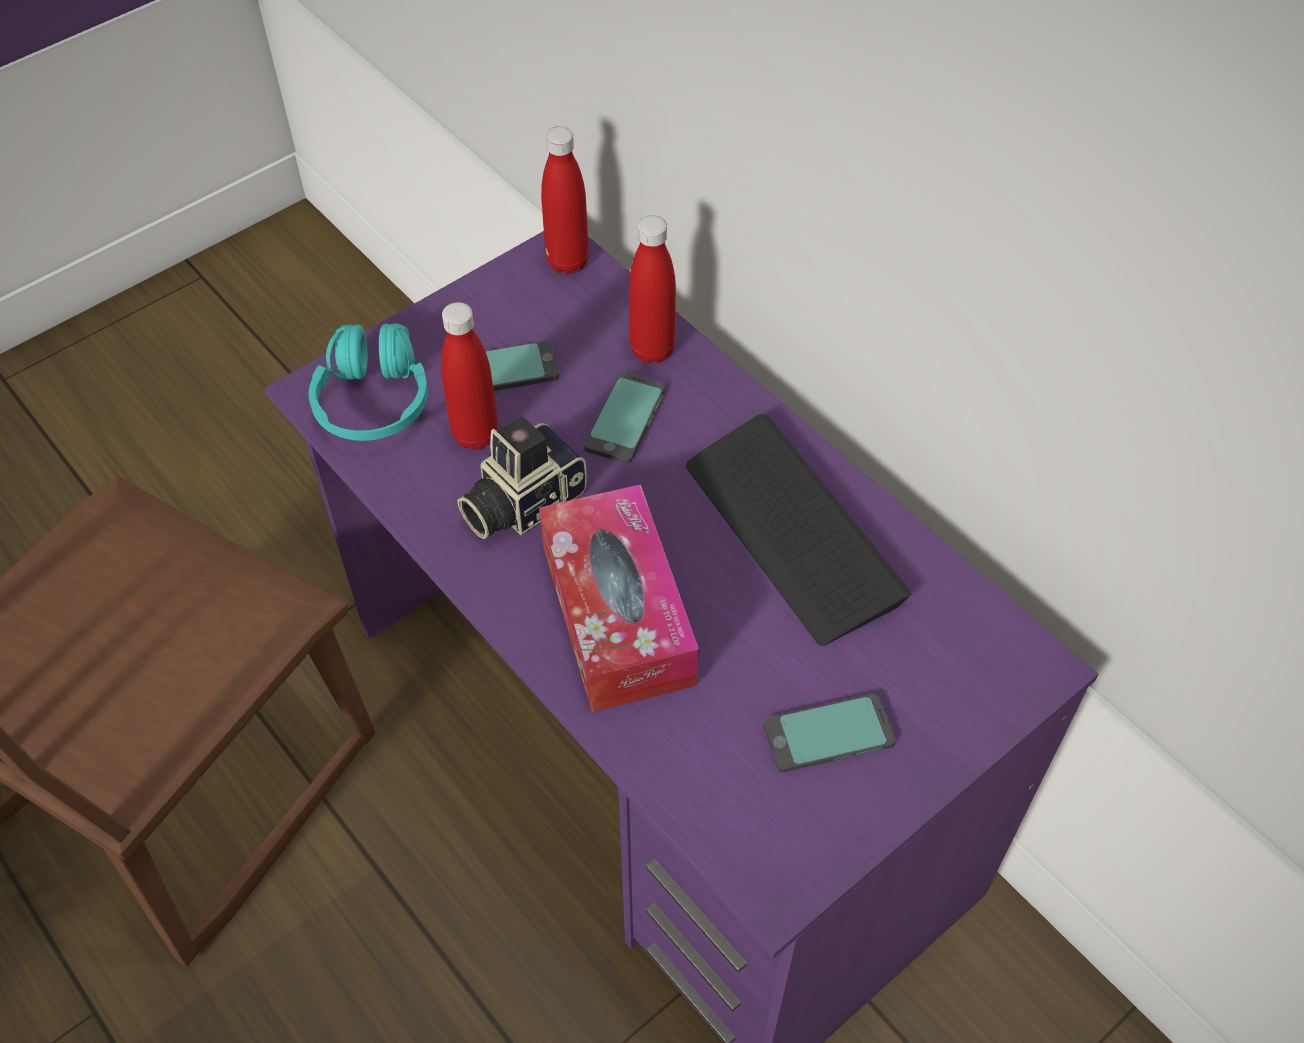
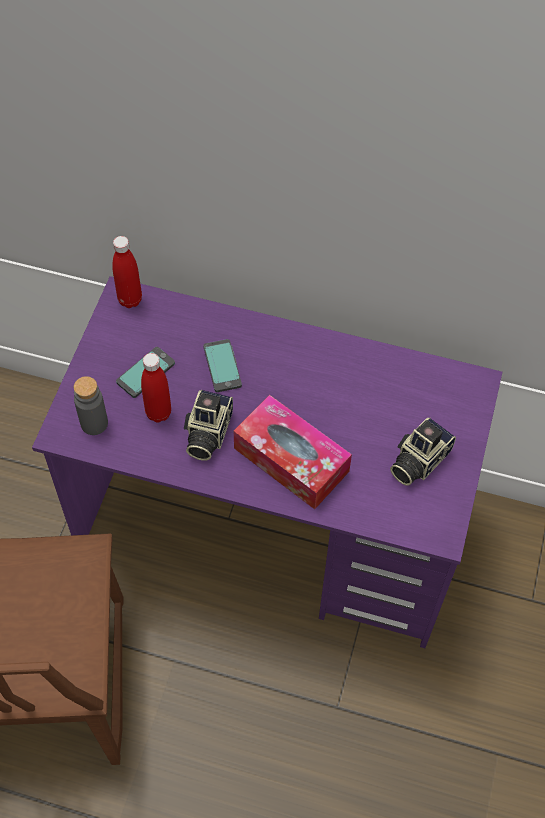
camera: 35 degrees left, 5 degrees up
turquoise headphones [308,323,428,441] -> grey bottle [74,376,108,435]
red bottle [629,215,676,363] -> none
keyboard [686,414,911,646] -> none
phone [763,694,896,772] -> camera [390,417,456,486]

